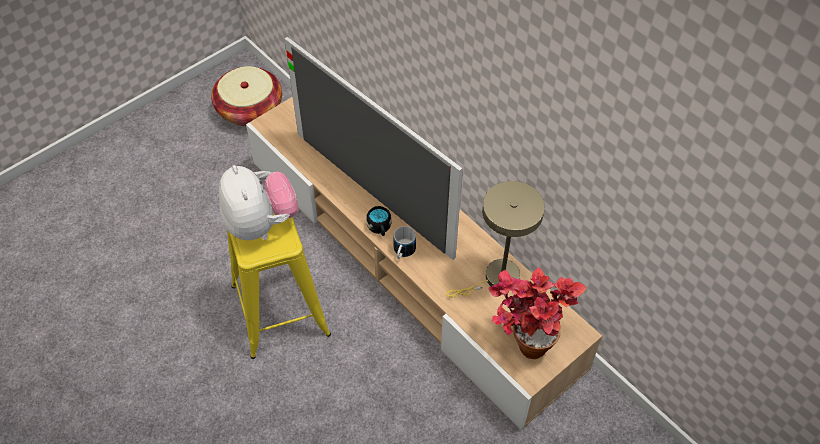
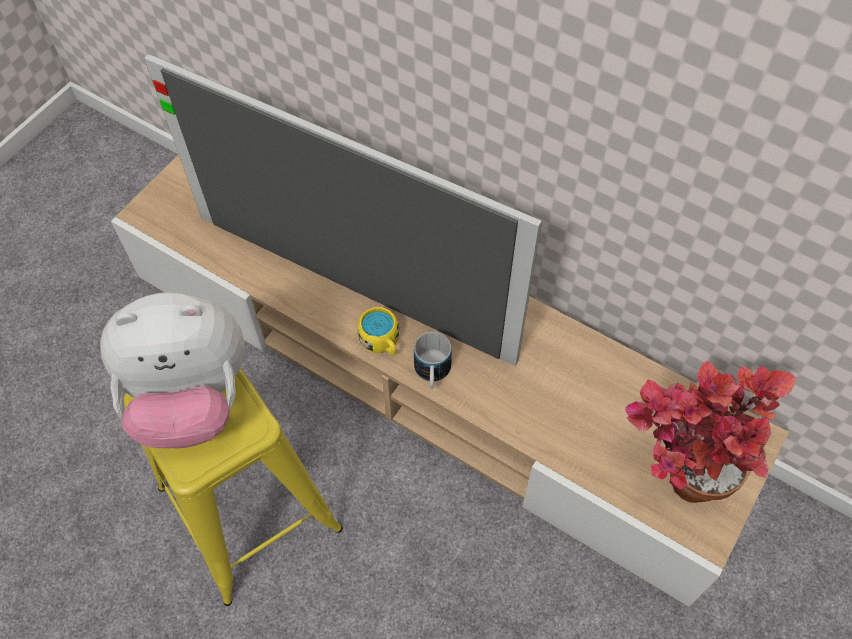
camera: 15 degrees left, 5 degrees up
basket [211,66,282,126] -> none
plush toy [219,165,299,240] -> plush toy turned 120 degrees clockwise [100,292,245,448]
black mug [366,206,391,236] -> yellow mug [357,307,399,355]
beige table lamp [446,181,545,298] -> none

